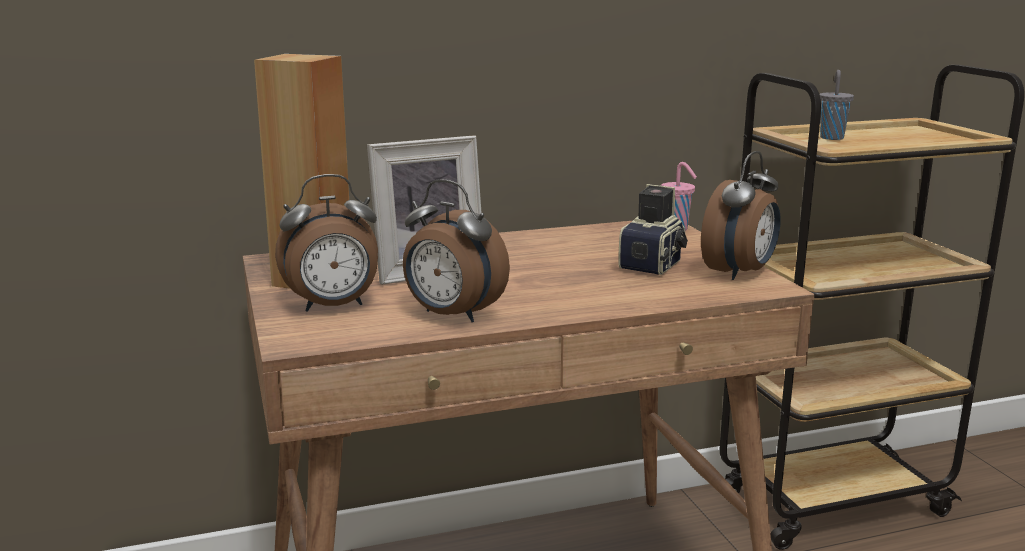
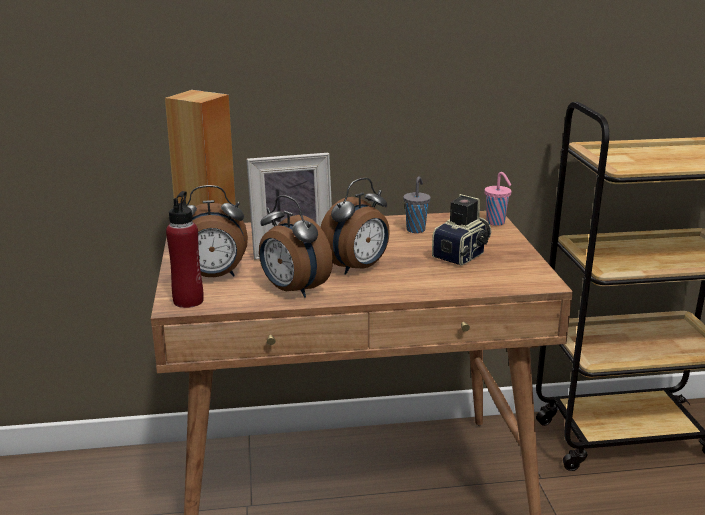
camera: 10 degrees right, 5 degrees up
alarm clock [701,151,781,280] -> alarm clock moved to [320,178,390,275]
grey cup [819,70,854,140] -> grey cup moved to [403,176,431,233]
none -> red bottle [166,191,204,308]

